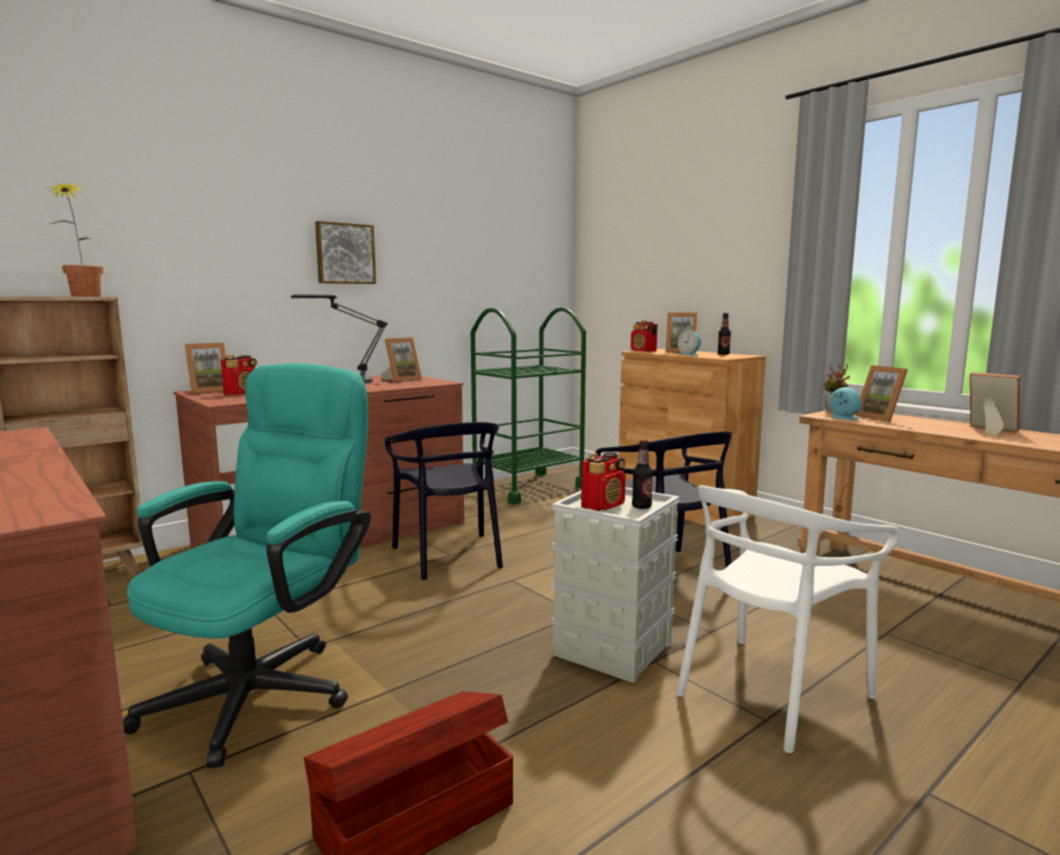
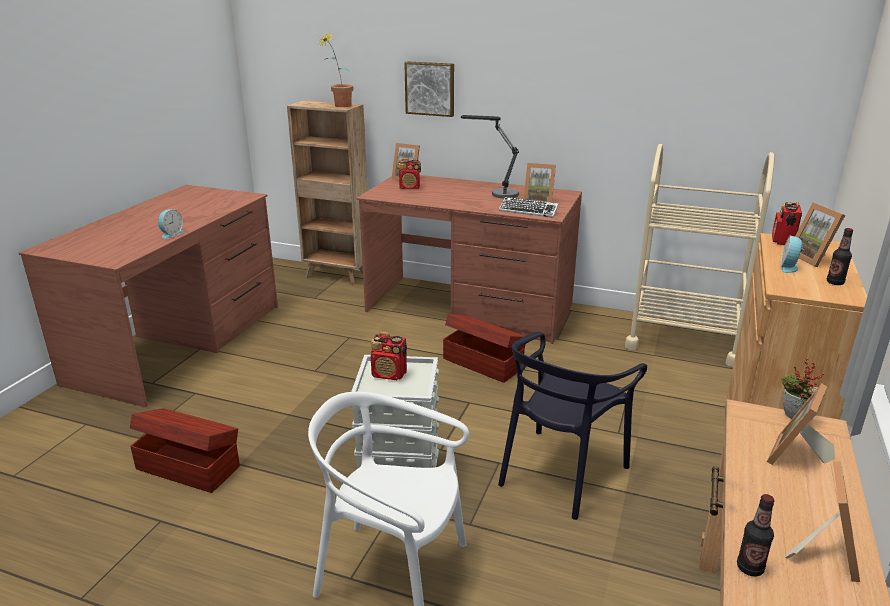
camera: 60 degrees right, 15 degrees up
turquoise office chair [123,363,371,768] -> none
picture [315,221,376,284] -> picture moved to [404,61,454,117]
black chair [385,422,503,580] -> brown storage box [443,314,526,383]
green cart [471,307,586,504] -> beige cart [625,144,774,367]
bottle [632,440,653,509] -> bottle moved to [737,494,774,577]
alarm clock [830,387,862,420] -> alarm clock moved to [158,209,184,239]
none -> keyboard [499,197,559,218]

